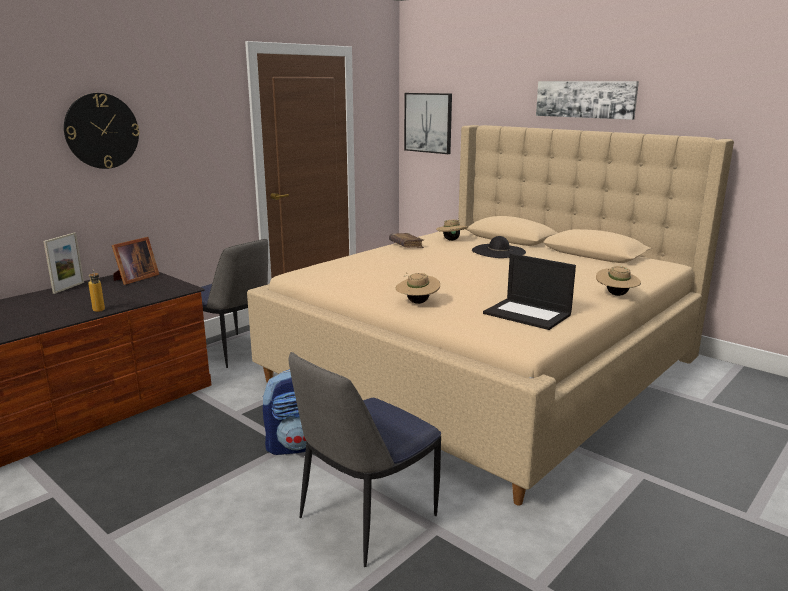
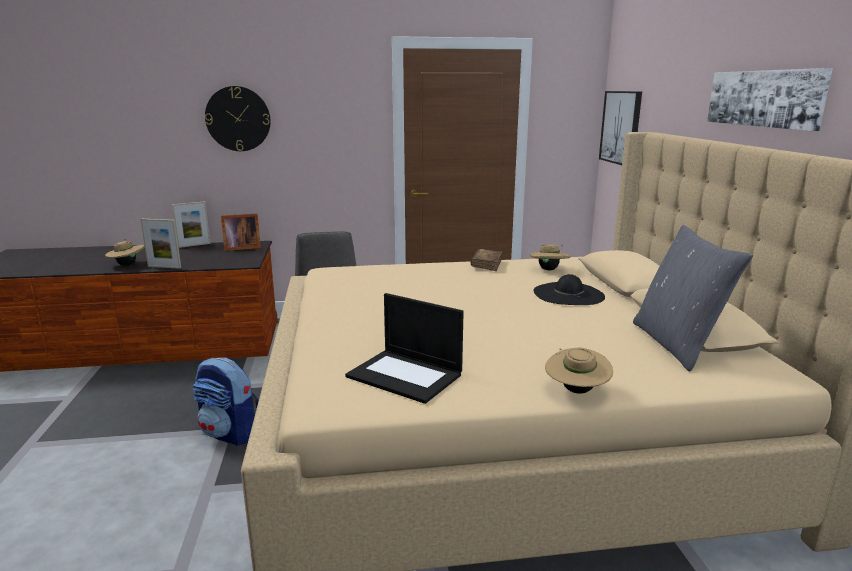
camera: 40 degrees right, 0 degrees up
bottle [89,269,105,312] -> picture frame [140,219,181,269]
chair [289,352,441,567] -> none
beige hat [396,273,440,304] -> beige hat moved to [105,239,144,266]
laptop [483,253,576,330] -> laptop turned 45 degrees counterclockwise [345,293,464,404]
none -> grey pillow [633,225,753,372]

